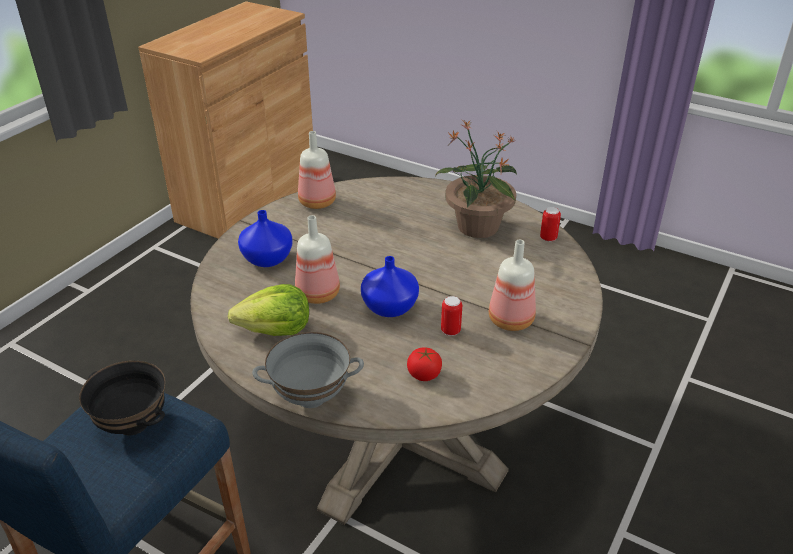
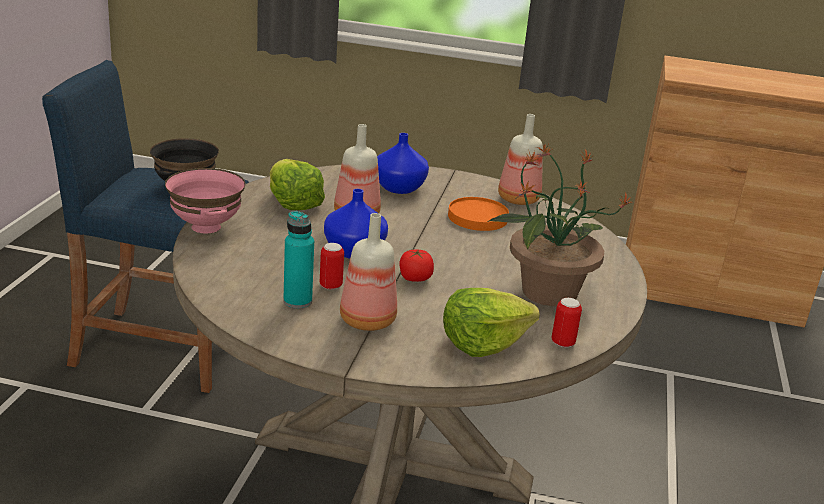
camera: 70 degrees right, 10 degrees down
grey bowl [252,332,364,408] -> pink bowl [165,168,245,234]
tomato [407,347,442,381] -> tomato moved to [399,249,434,282]
none -> turquoise bottle [283,211,314,309]
none -> lettuce [443,288,540,357]
none -> orange plate [448,197,509,231]

